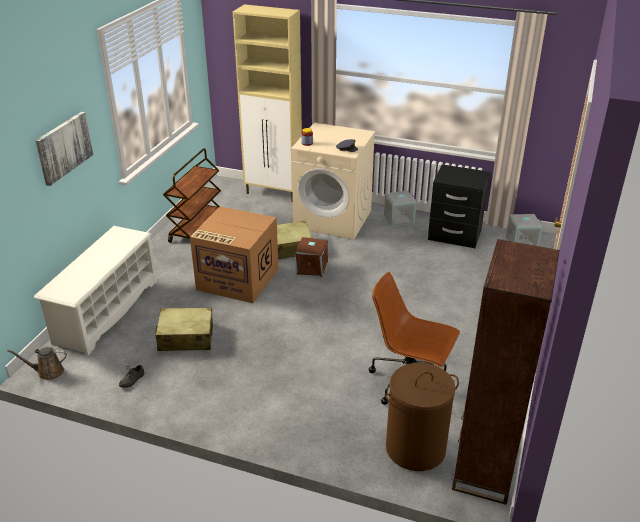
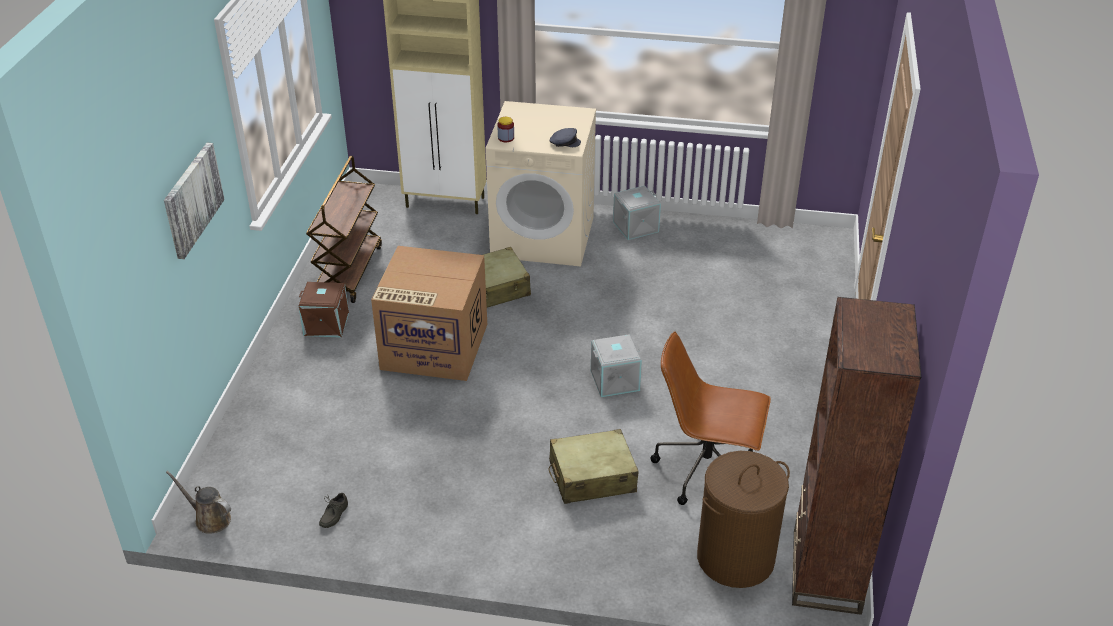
camera: 10 degrees left, 5 degrees up
brown watering can [7,347,67,380] -> brown watering can turned 45 degrees clockwise [166,471,231,534]
white shoe rack [34,226,157,355] -> none
beige suitcase [156,307,213,351] -> beige suitcase moved to [548,429,638,504]
brown storage box [295,237,328,278] -> brown storage box moved to [298,282,349,338]
black nightstand [428,164,490,248] -> none
grey storage box [506,214,543,246] -> grey storage box moved to [591,334,642,397]

